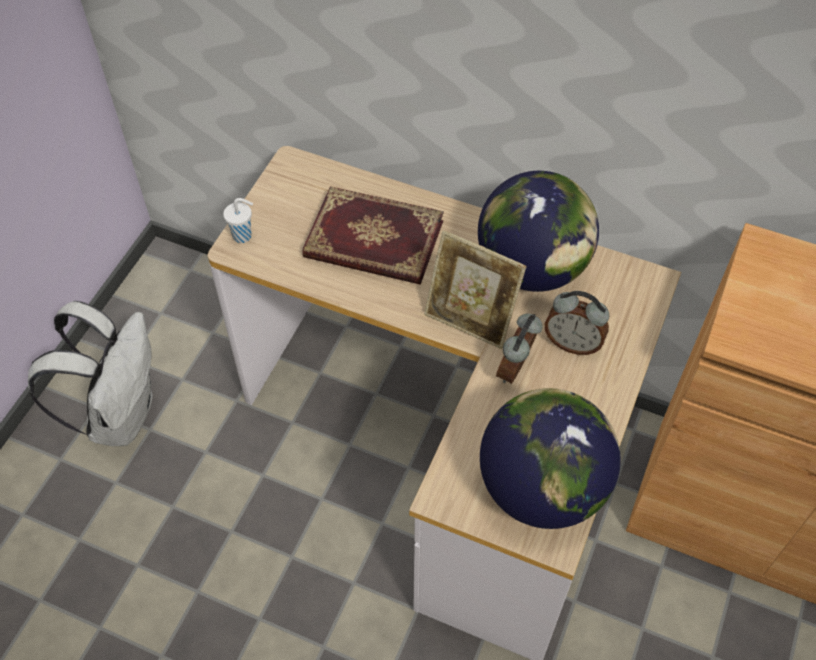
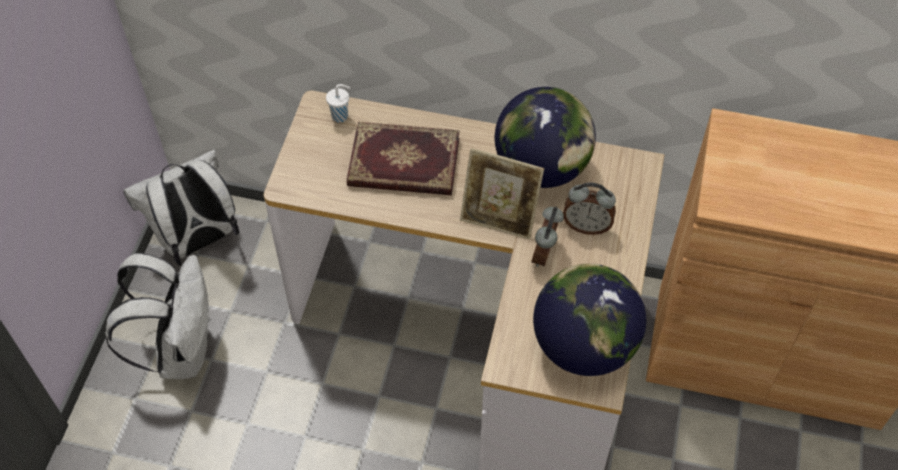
camera: 10 degrees left, 0 degrees up
white cup [223,198,253,243] -> white cup moved to [326,84,350,123]
none -> white backpack [124,149,239,266]

